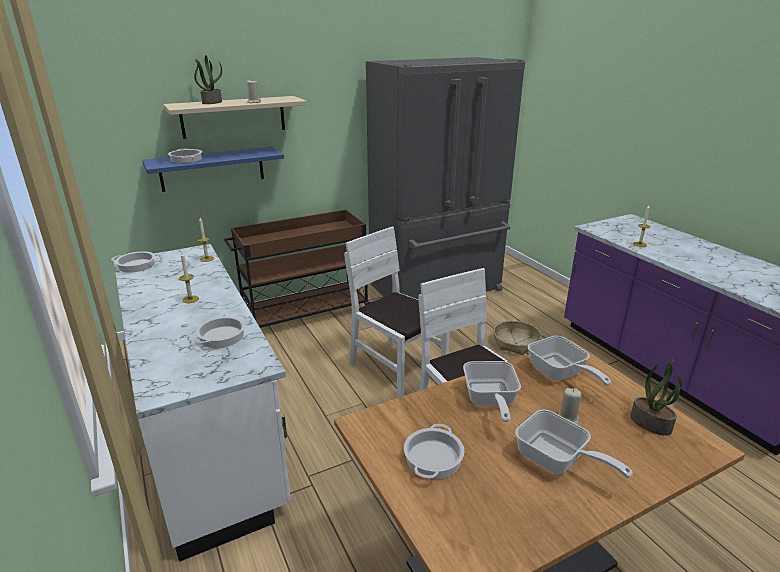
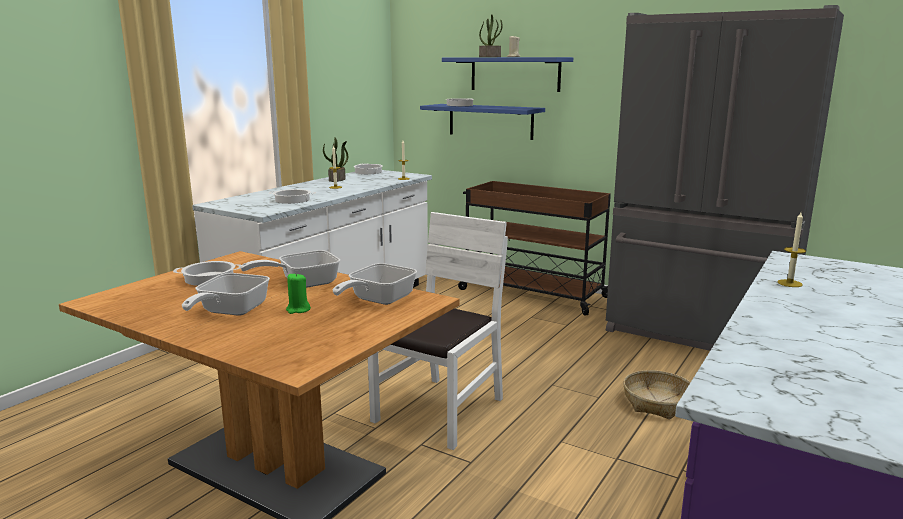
camera: 60 degrees right, 10 degrees down
beige shelf [163,96,307,139] -> blue shelf [442,57,573,92]
white chair [344,226,450,398] -> none
beige candle [558,388,582,425] -> green candle [286,273,311,314]
potted plant [630,359,683,436] -> potted plant moved to [323,137,348,182]

